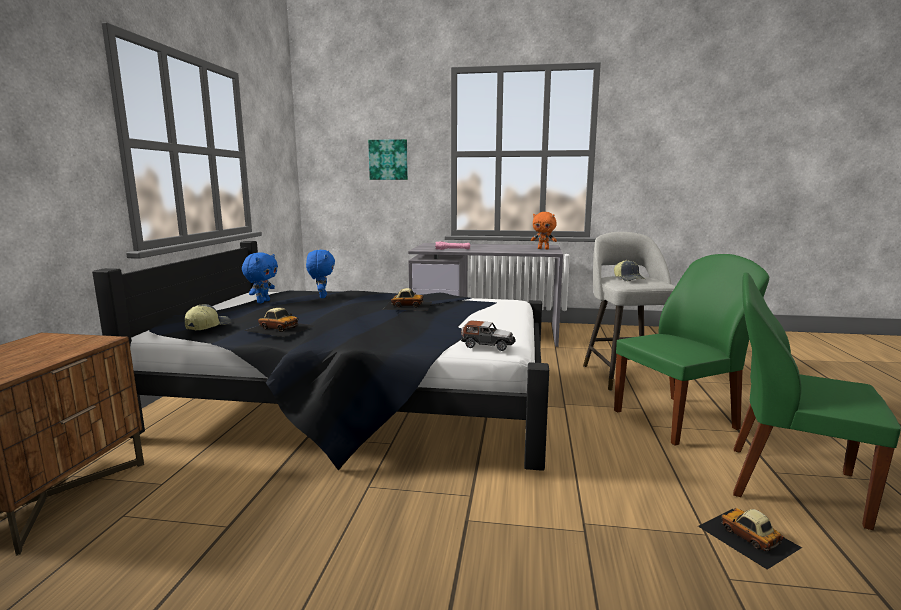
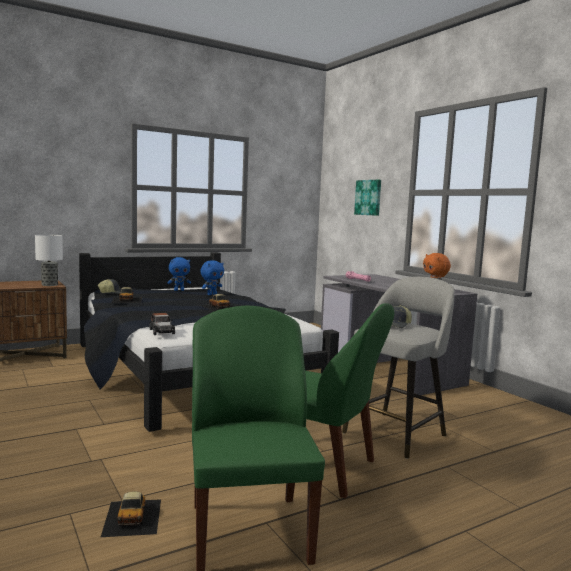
camera: 50 degrees right, 5 degrees down
toy car [698,508,802,570] -> toy car turned 150 degrees clockwise [101,492,161,537]
none -> table lamp [35,234,63,286]

